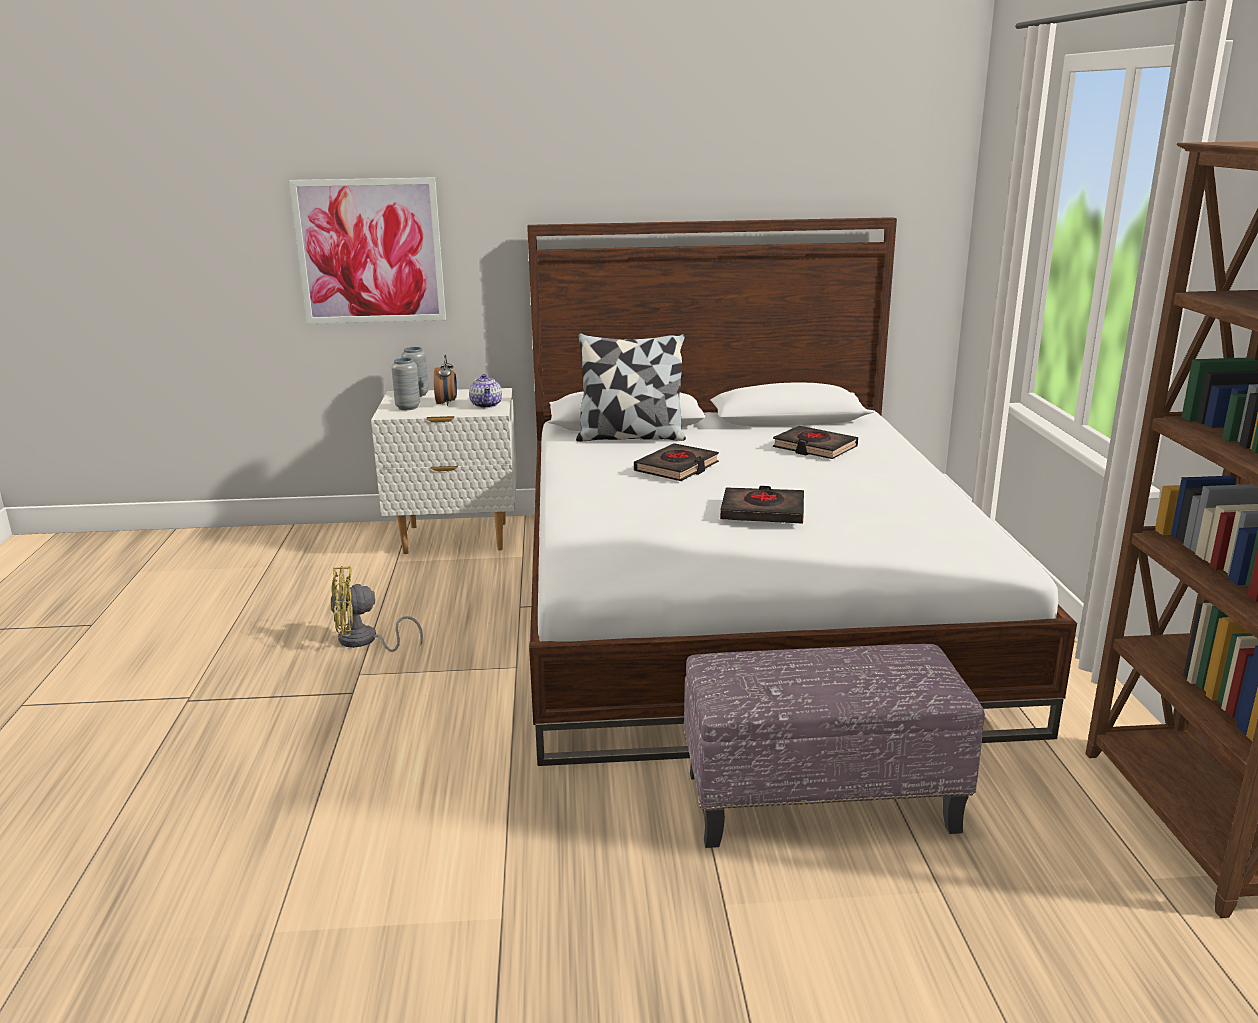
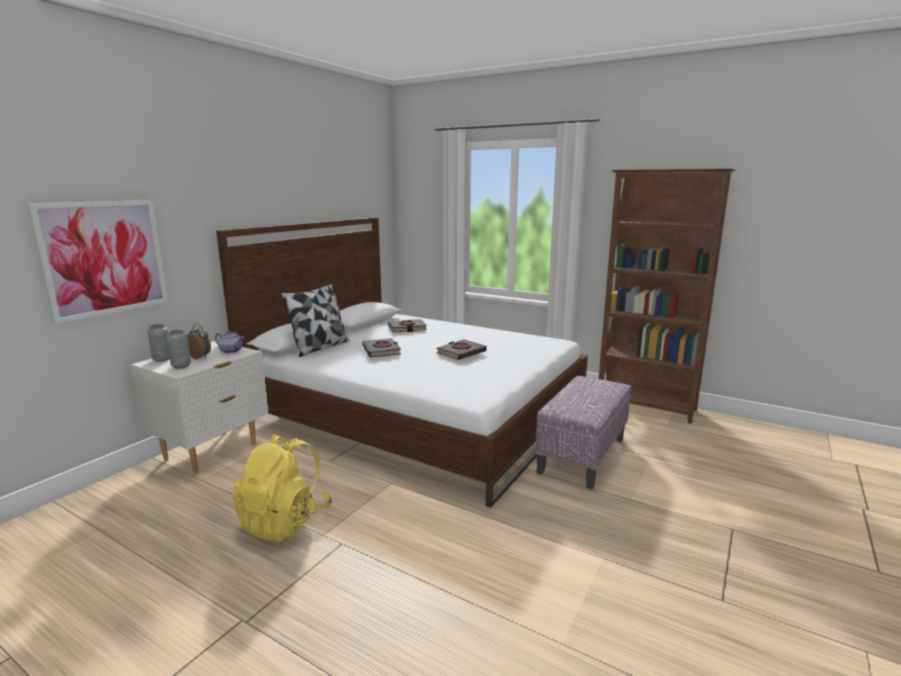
camera: 55 degrees left, 5 degrees down
yellow fan [331,566,423,652] -> yellow backpack [232,434,332,542]

